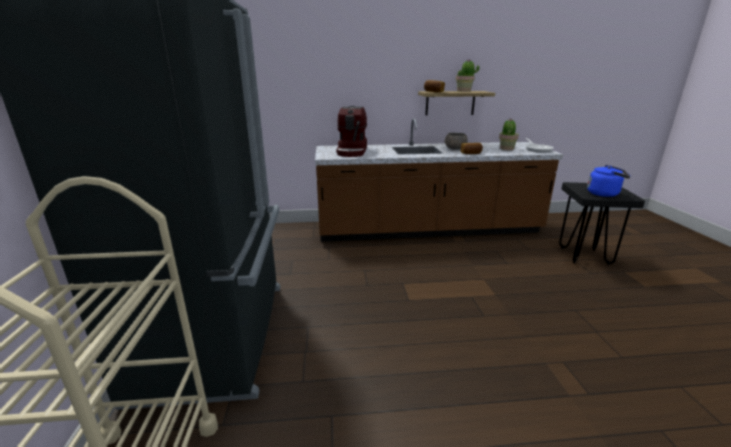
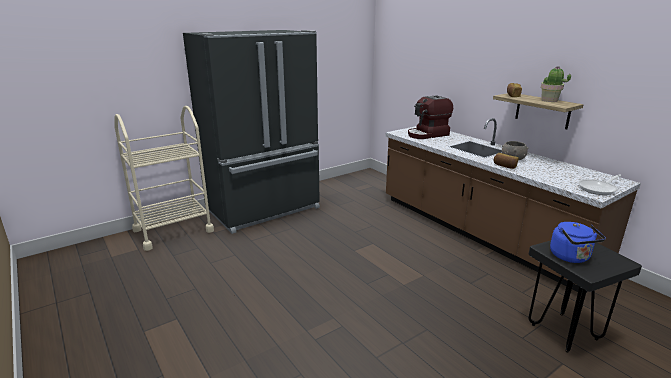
camera: 60 degrees right, 0 degrees up
potted plant [499,118,519,150] -> none

